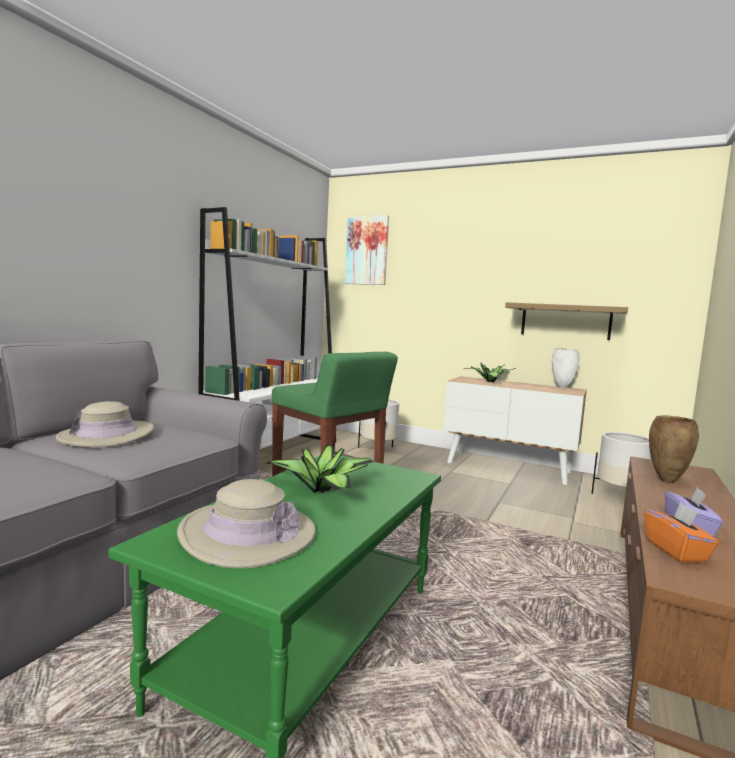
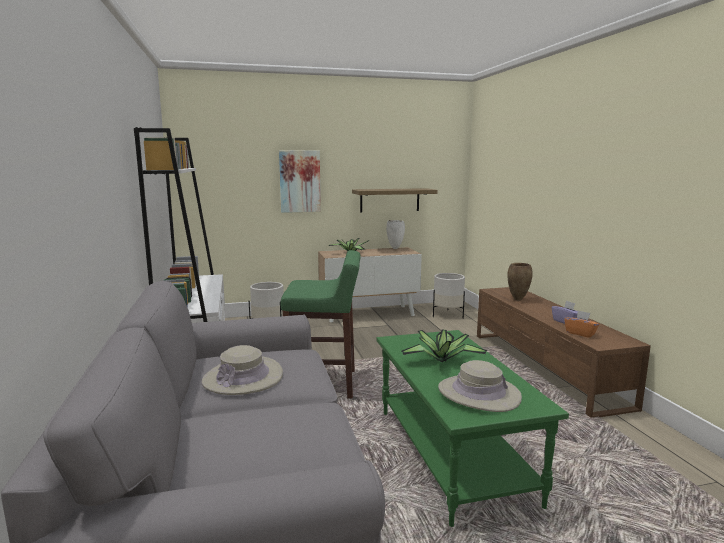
camera: 40 degrees left, 5 degrees up
picture [345,215,389,285] -> picture moved to [279,150,321,213]

